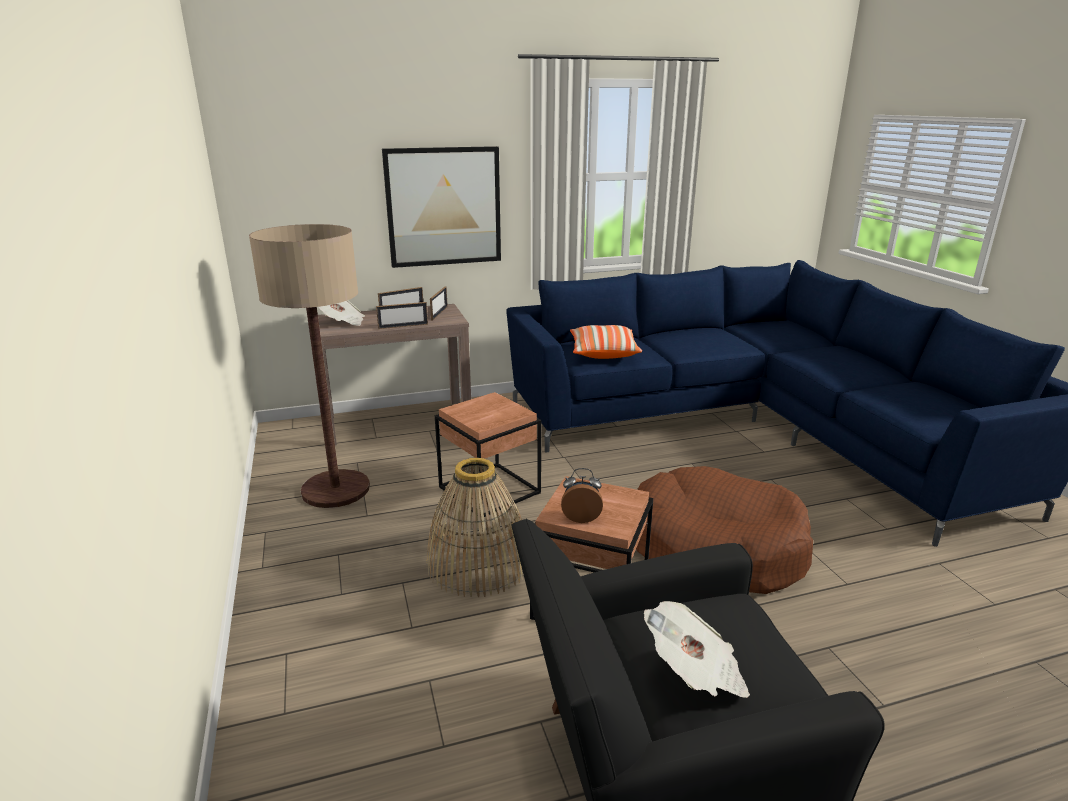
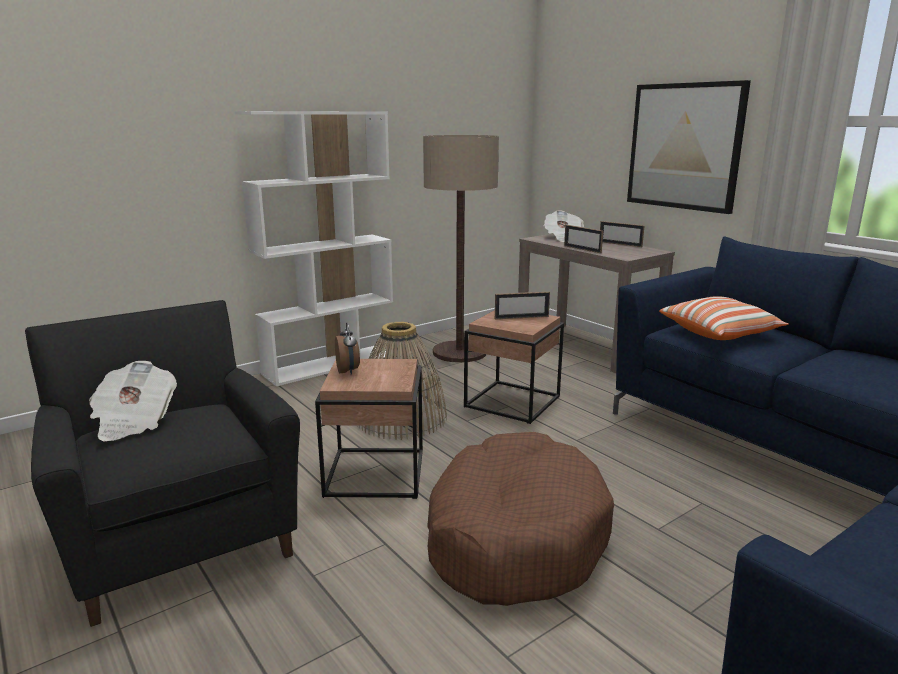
camera: 70 degrees right, 5 degrees down
picture frame [430,287,448,320] -> picture frame moved to [495,292,550,319]
none -> white bookcase [235,111,393,386]

